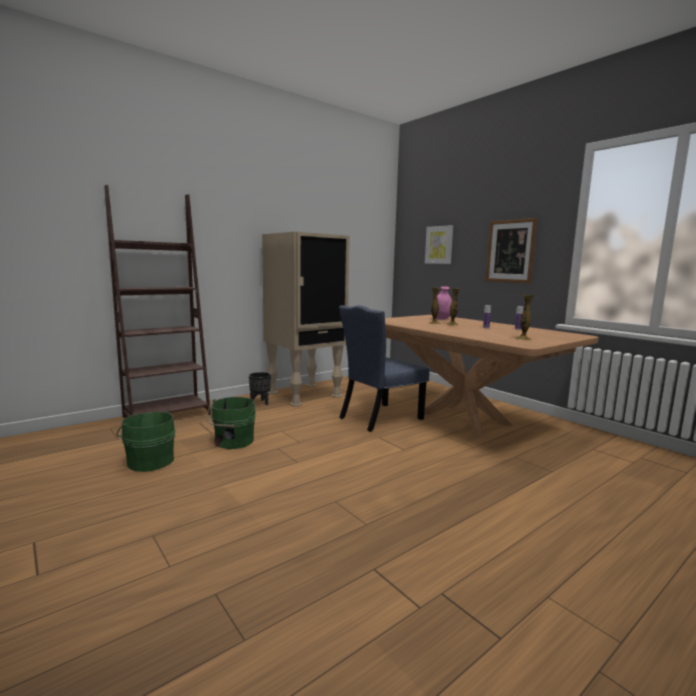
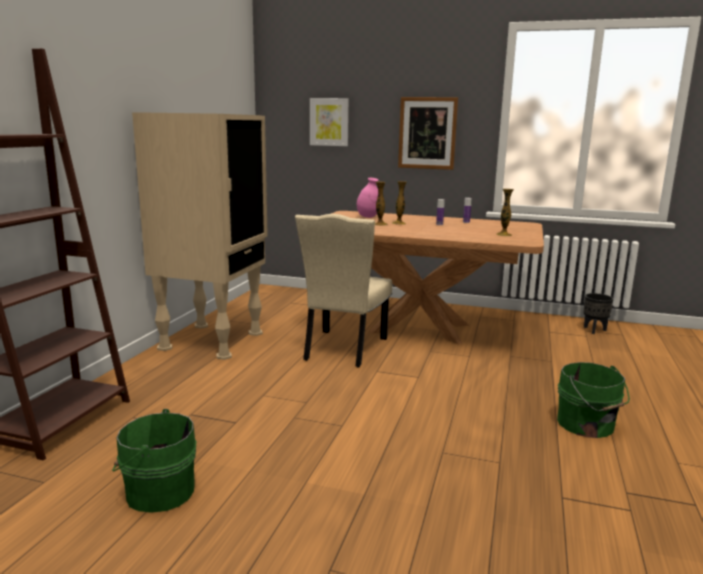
camera: 35 degrees left, 5 degrees up
green bucket [207,397,256,449] -> green bucket moved to [557,362,630,438]
black planter [249,372,271,405] -> black planter moved to [584,293,614,334]
blue chair [339,305,429,432] -> beige chair [295,214,392,368]

